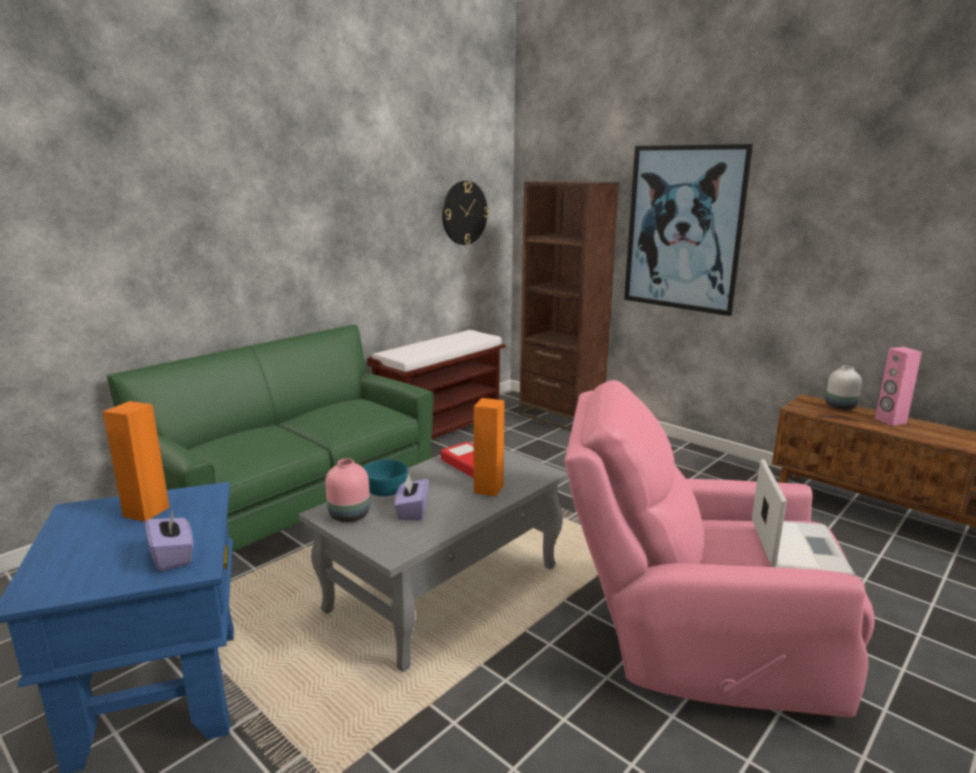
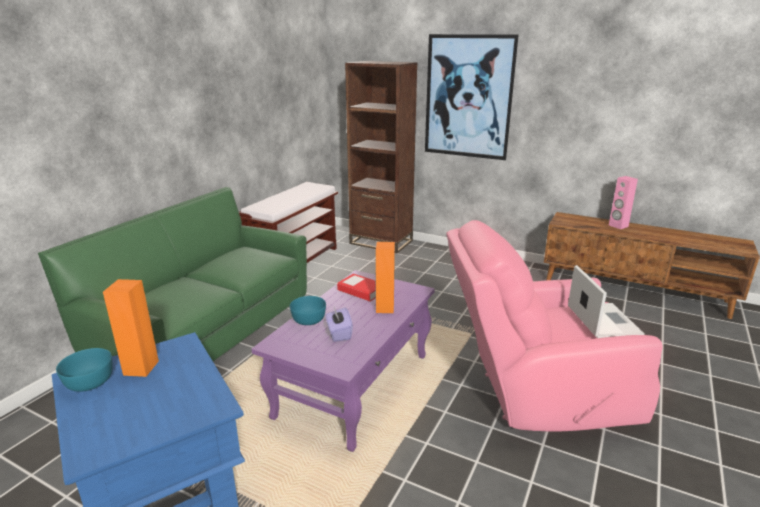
camera: 15 degrees left, 5 degrees up
purple tissue box [145,509,194,571] -> none
grey coffee table [299,441,569,672] -> purple coffee table [252,270,435,452]
pink vase [325,458,370,522] -> none
wall clock [442,181,489,245] -> none
white vase [825,366,862,410] -> none
none -> turquoise bowl [56,348,113,392]

